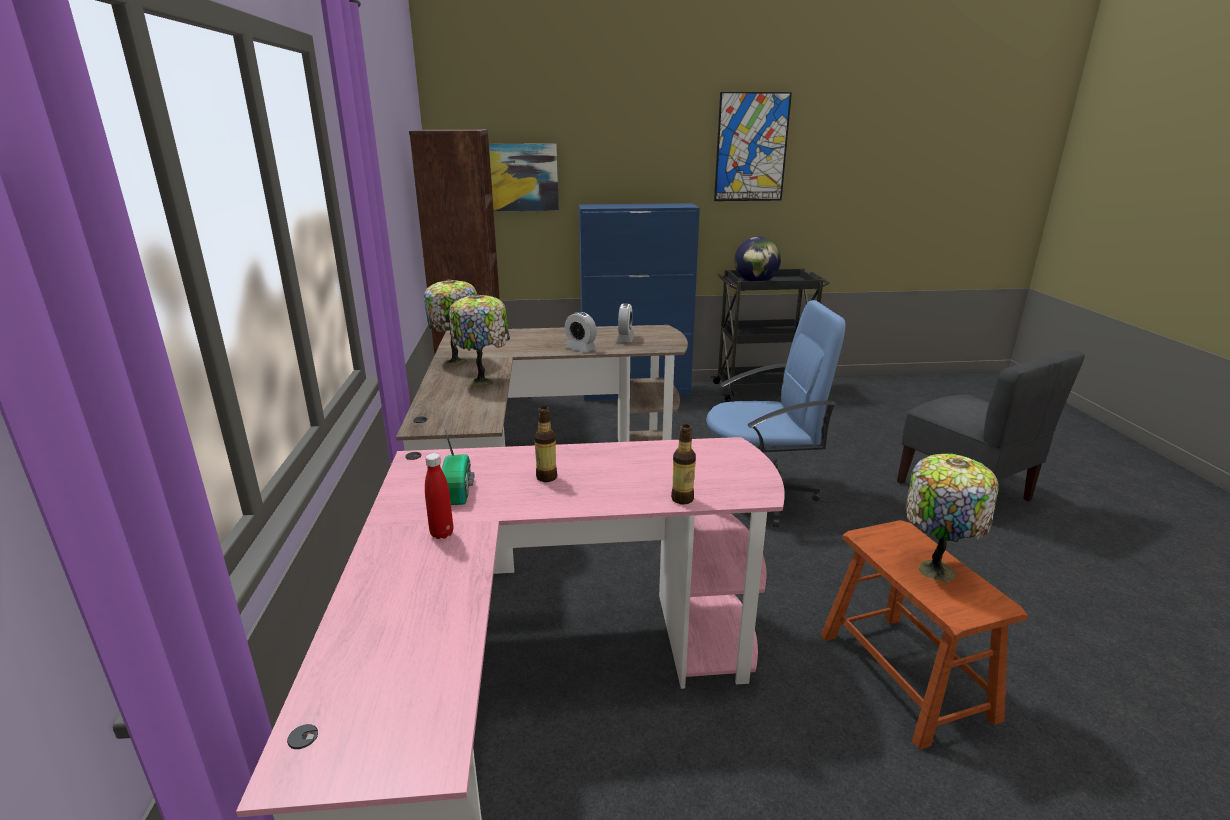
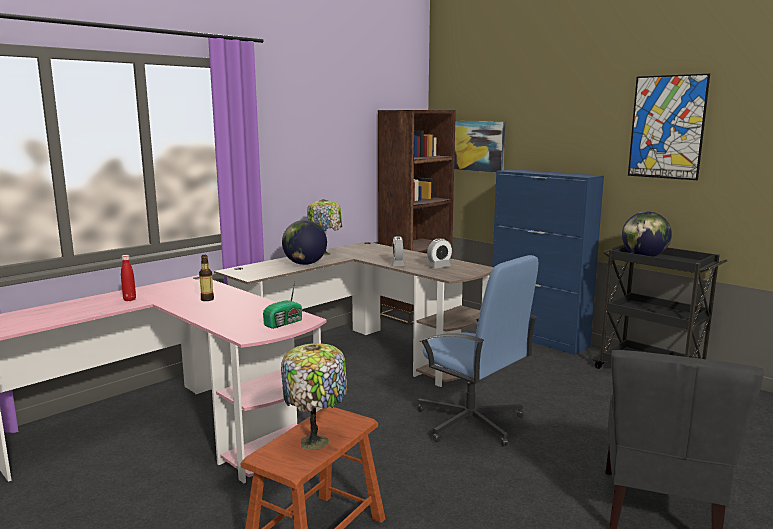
camera: 50 degrees right, 10 degrees down
radio [442,426,475,505] -> radio moved to [263,282,303,329]
table lamp [449,294,510,387] -> globe [282,220,327,265]
bottle [671,424,696,504] -> none

